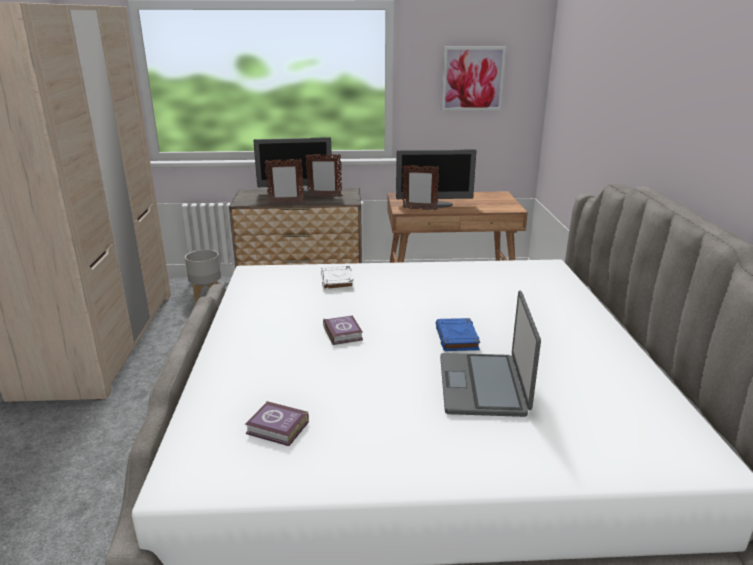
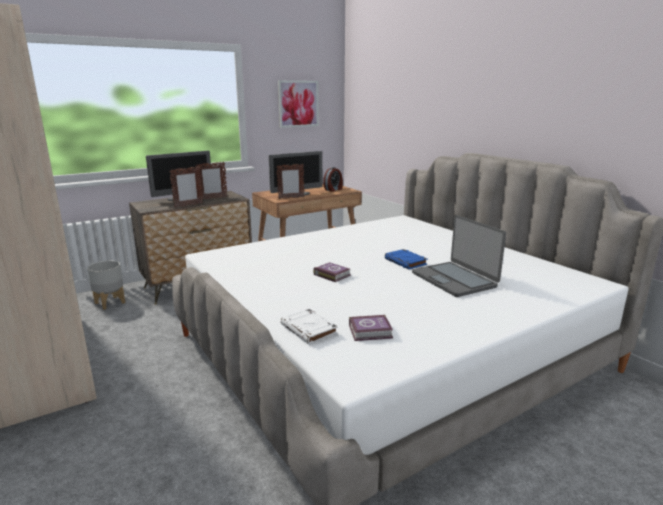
camera: 30 degrees left, 5 degrees down
white book [321,266,353,290] -> white book moved to [281,309,338,345]
none -> alarm clock [323,167,343,192]

